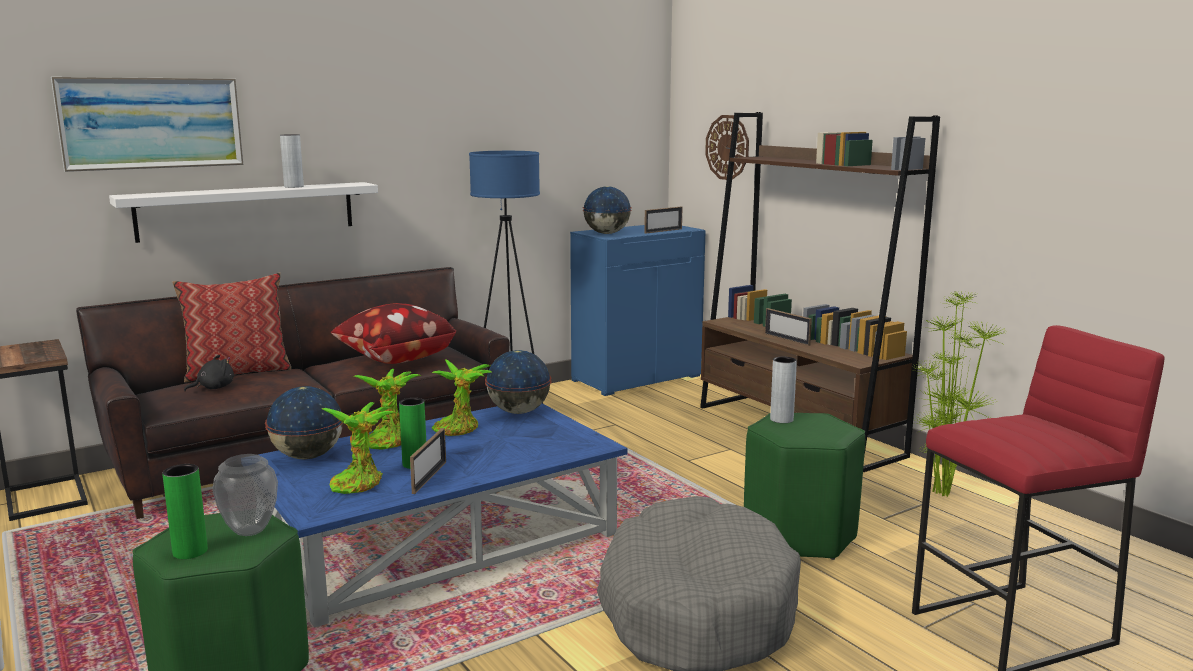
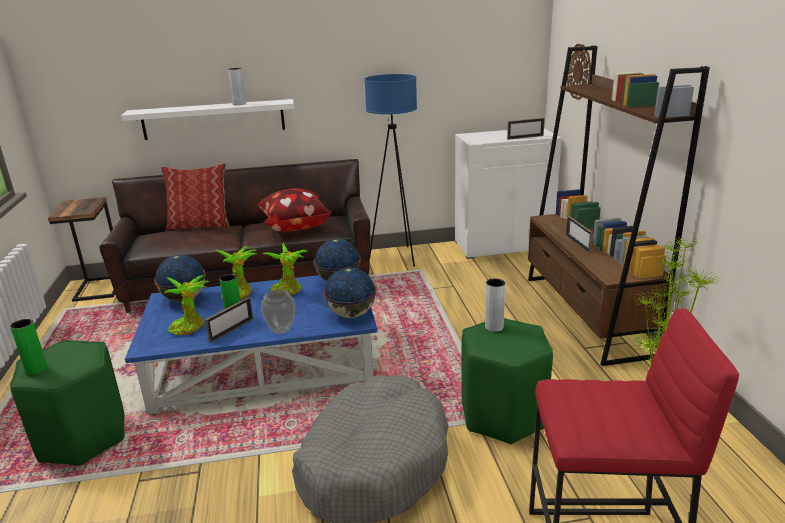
camera: 25 degrees right, 10 degrees up
picture [51,77,244,172] -> none
black plush toy [184,355,234,391] -> none
vase [213,454,278,536] -> vase moved to [261,289,295,334]
blue cabinet [570,225,706,396] -> white cabinet [455,128,562,259]
globe [583,186,632,234] -> globe moved to [324,268,376,318]

